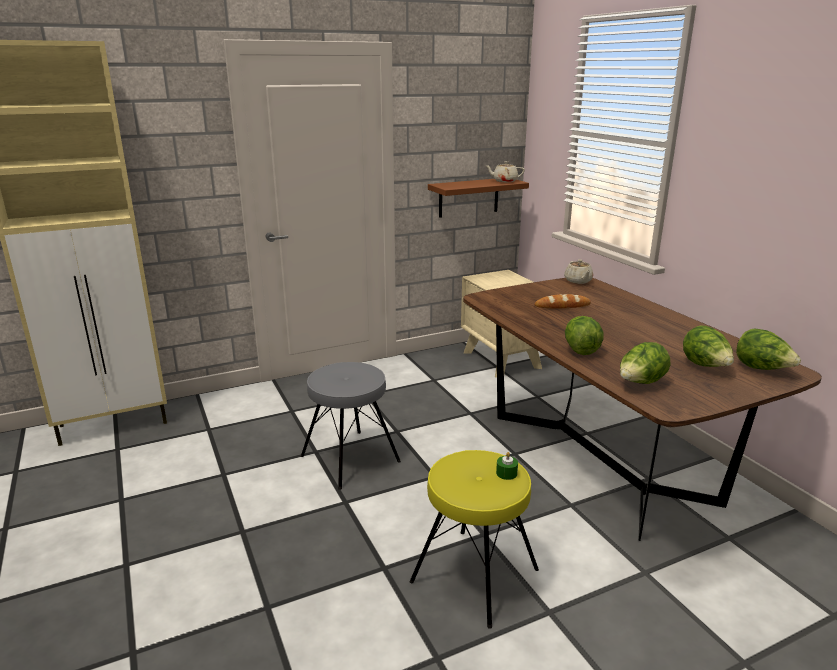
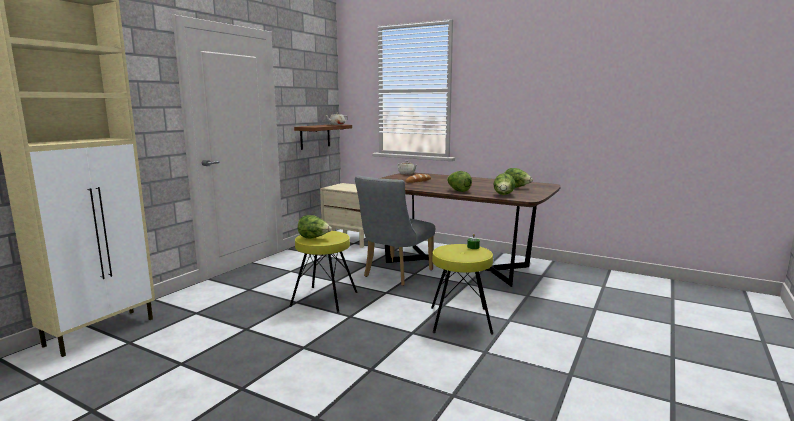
camera: 35 degrees left, 10 degrees down
grey stool [301,362,401,490] -> yellow stool [289,231,358,313]
lettuce [736,328,801,370] -> lettuce moved to [298,215,332,239]
none -> grey chair [355,175,435,286]

